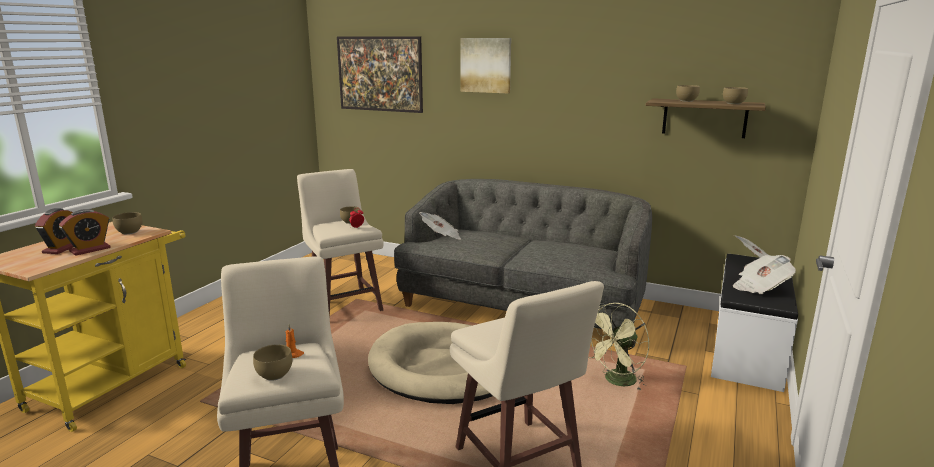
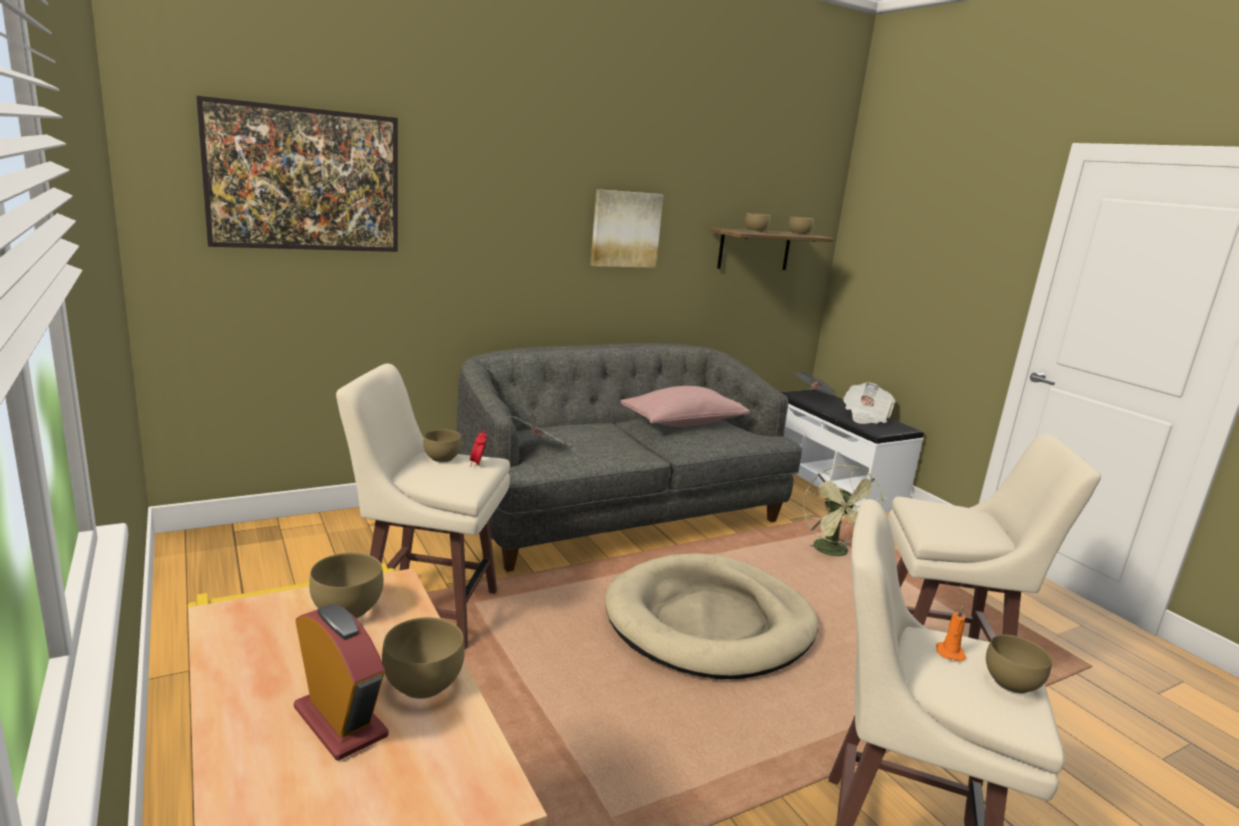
camera: 55 degrees left, 0 degrees up
alarm clock [59,209,110,256] -> brown bowl [382,617,465,699]
picture [460,38,511,93] -> picture moved to [591,189,663,268]
none -> pink pillow [621,386,750,427]

